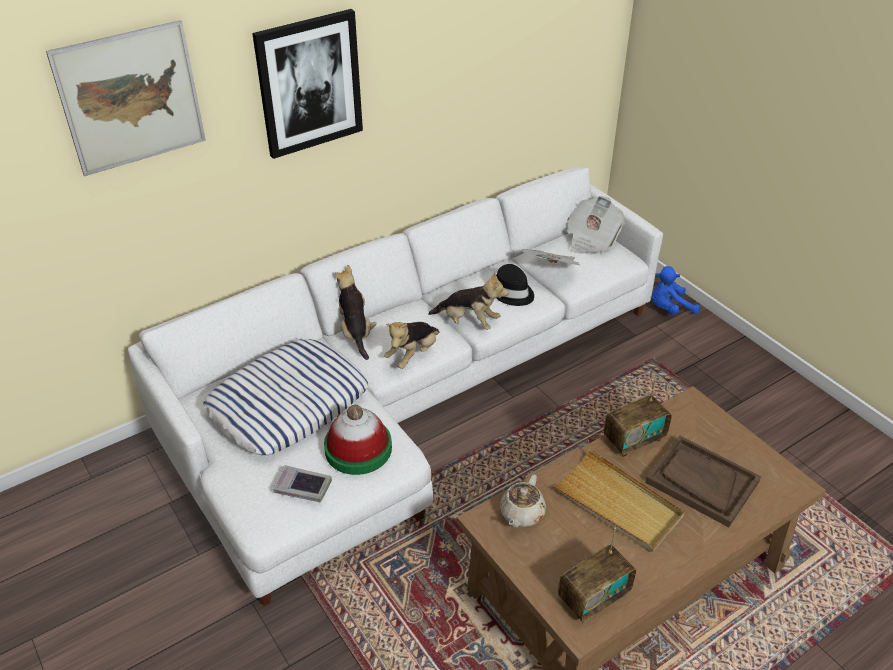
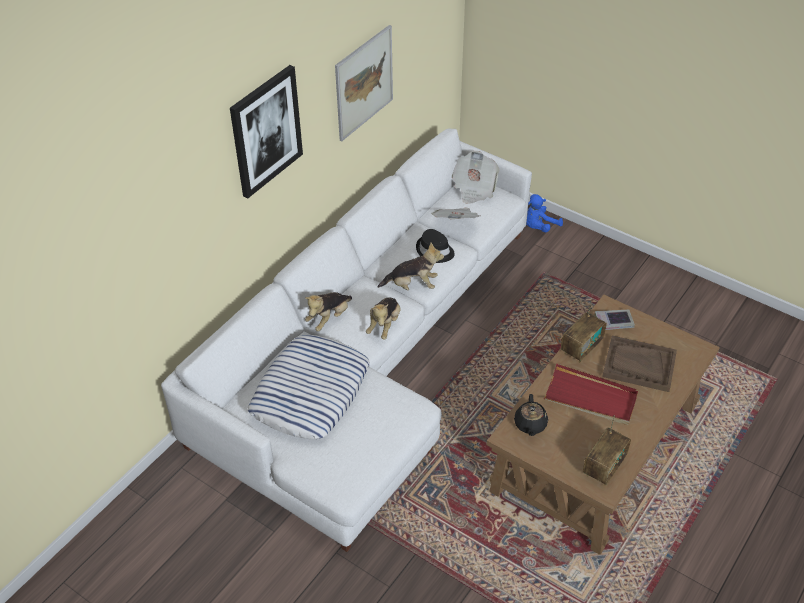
camera: 20 degrees left, 5 degrees up
picture [46,20,206,176] -> picture moved to [335,25,393,141]
book [273,465,332,503] -> book moved to [594,310,635,330]
hat [324,405,392,475] -> none
plush toy [335,265,377,360] -> plush toy turned 105 degrees counterclockwise [305,292,352,331]
beige teapot [500,474,546,528] -> black teapot [514,394,548,436]
beige tray [552,449,685,552] -> red tray [544,364,639,425]

